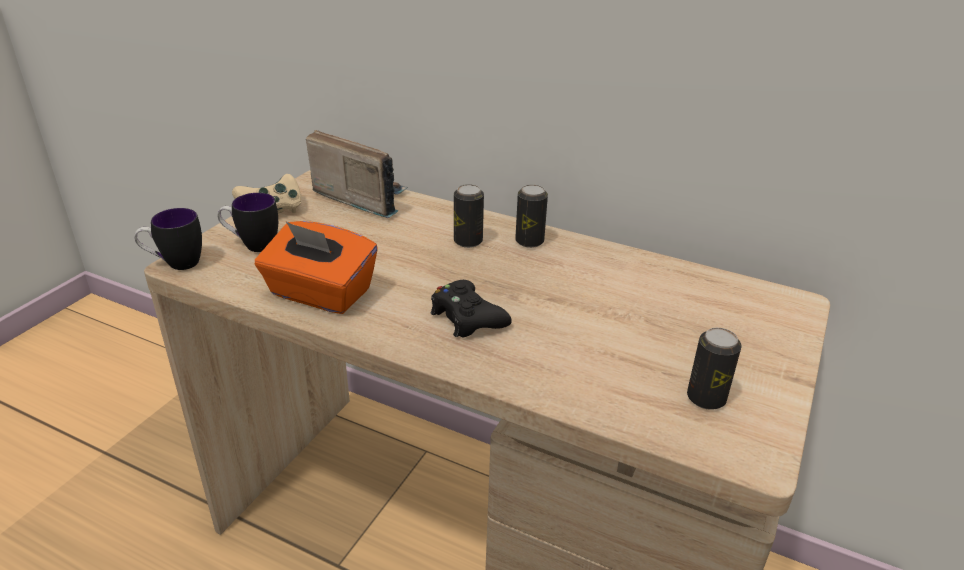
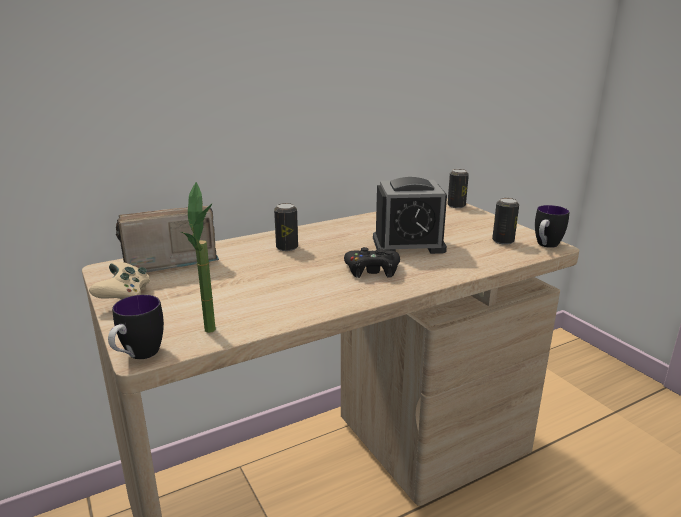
camera: 55 degrees left, 10 degrees down
mug [217,193,278,252] -> mug moved to [535,205,569,248]
orange tissue box [255,221,378,314] -> none
can [515,184,548,248] -> can moved to [447,169,469,208]
none -> potted plant [181,182,216,333]
none -> alarm clock [373,177,447,254]

